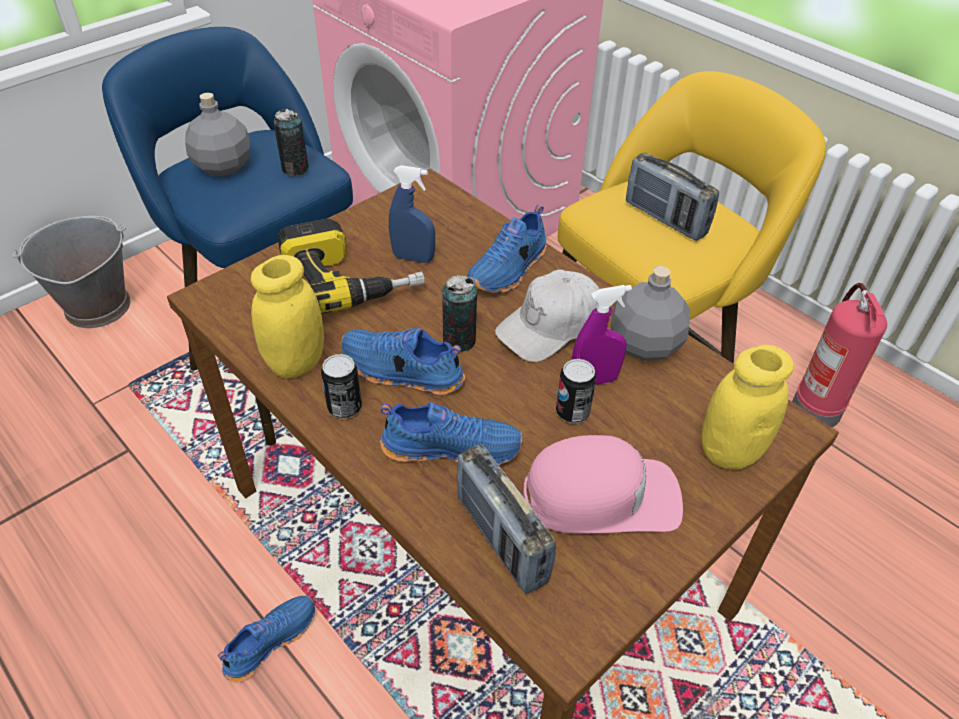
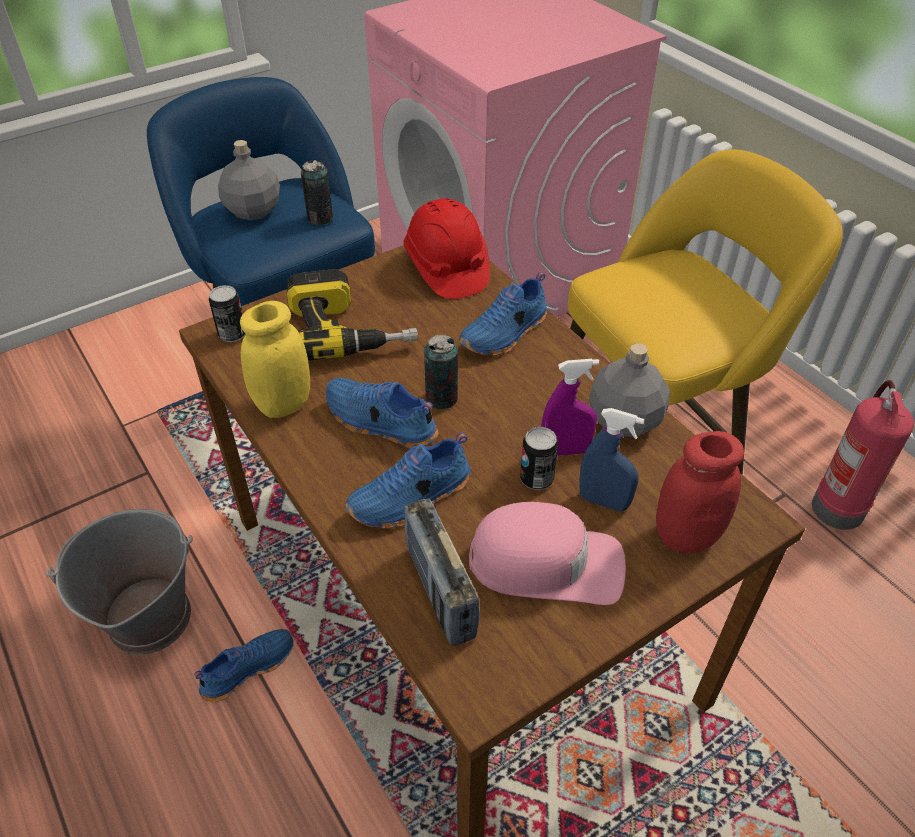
camera: 10 degrees right, 0 degrees up
grey bucket [12,216,130,328] -> grey bucket moved to [46,509,193,655]
can [321,354,362,419] -> can moved to [209,285,245,342]
blue shoe [380,402,523,465] -> blue shoe turned 135 degrees clockwise [346,433,471,529]
blue spray bottle [389,165,435,263] -> blue spray bottle moved to [579,408,644,512]
white cap [495,269,600,362] -> none
radio [626,153,719,241] -> none
yellow jar [702,345,794,470] -> red jar [656,431,744,554]
none -> red hard hat [403,198,490,299]

